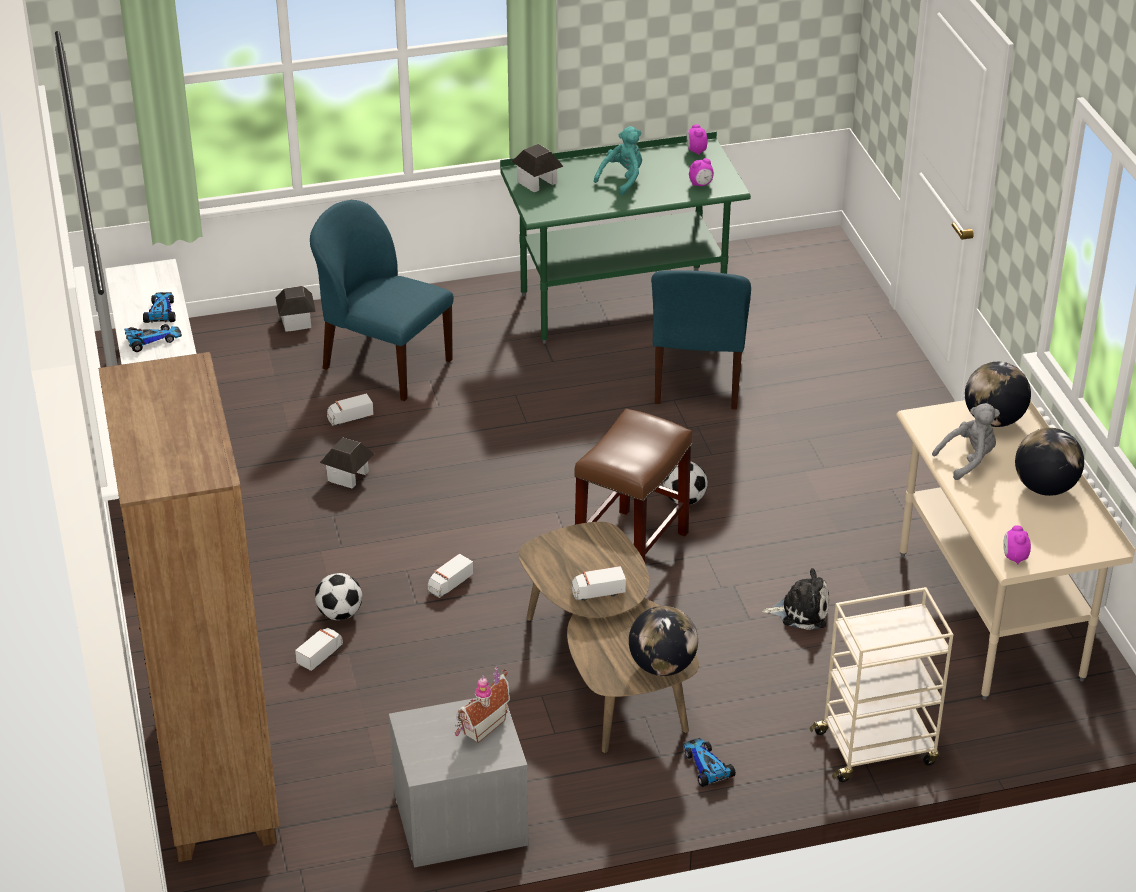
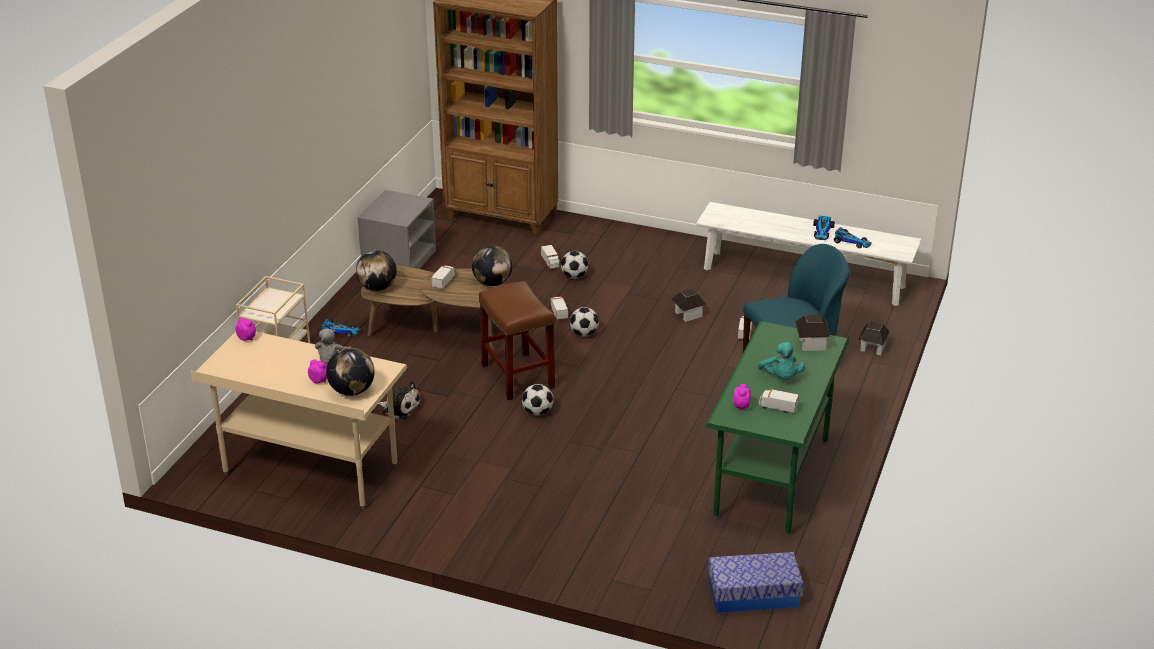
camera: 125 degrees right, 5 degrees down
toy house [455,667,510,743] -> none
blue chair [651,270,751,409] -> none
alarm clock [687,124,707,155] -> alarm clock moved to [308,360,327,383]
plush toy [762,568,829,630] -> plush toy turned 105 degrees counterclockwise [378,381,421,420]
globe [1015,428,1084,496] -> globe moved to [472,245,512,286]
none -> football [570,307,599,337]
none -> storage box [708,552,804,613]
none -> toy truck [759,389,799,413]

